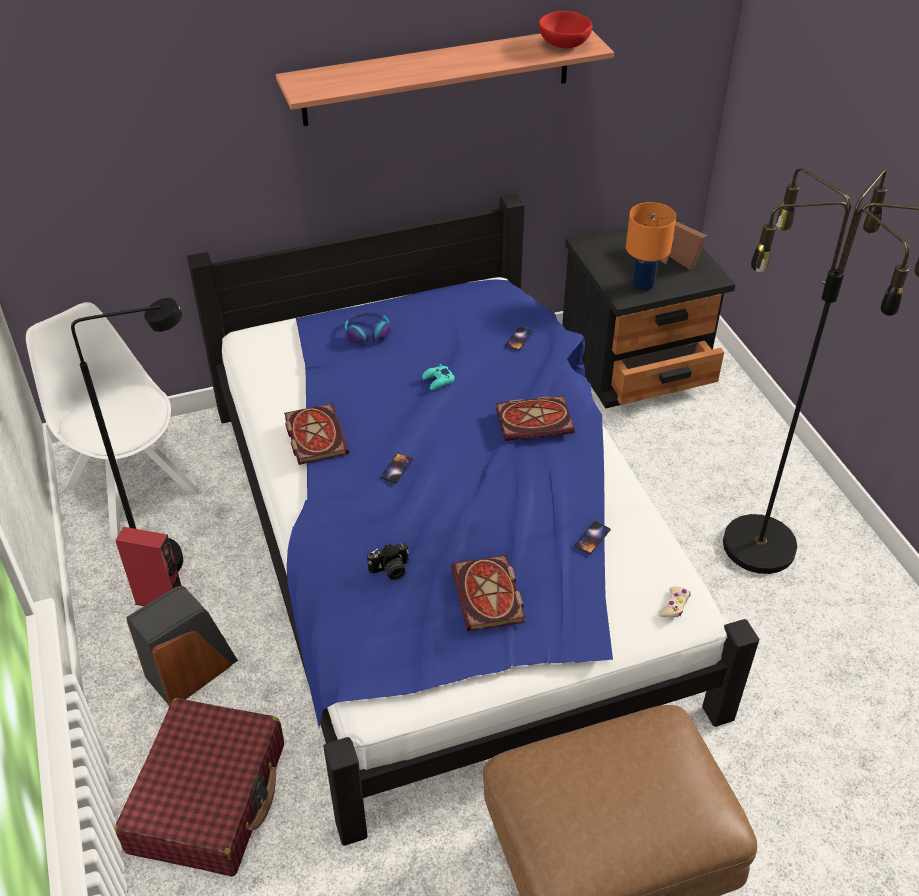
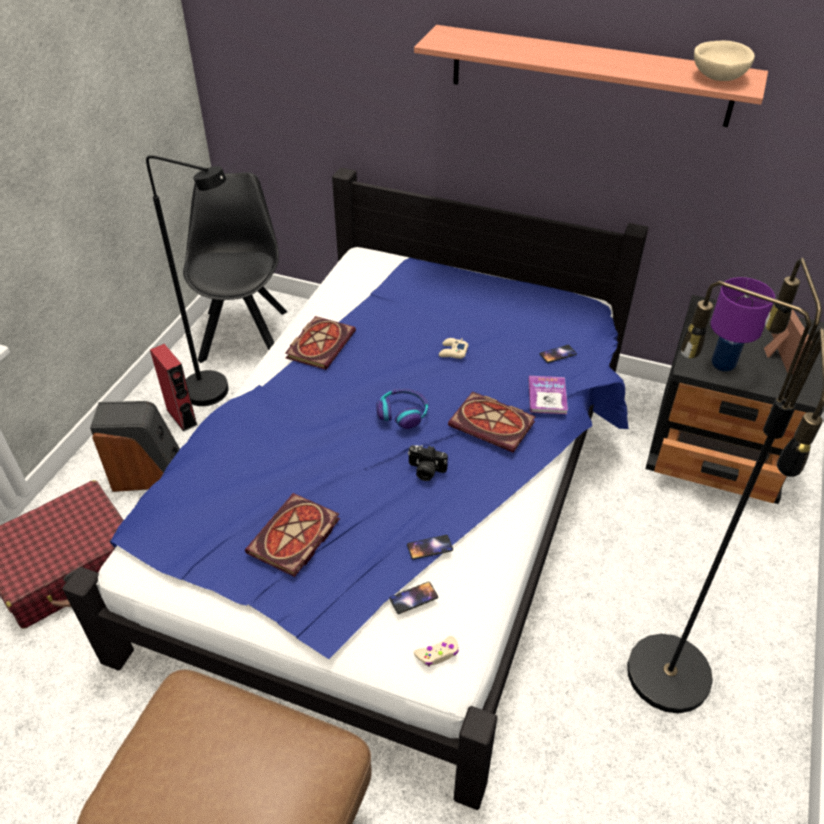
camera: 40 degrees right, 0 degrees up
white chair [26,302,199,541] -> black chair [183,172,287,363]
headphones [345,311,391,344] -> headphones moved to [376,388,429,429]
camera [367,543,409,580] -> camera moved to [408,445,448,481]
phone [380,453,413,483] -> phone moved to [389,582,438,614]
turquoise game controller [422,364,455,390] -> beige game controller [439,338,468,359]
red bowl [538,11,592,49] -> beige bowl [694,41,755,81]
orange table lamp [626,202,676,291] -> purple table lamp [710,277,775,372]
none -> book [528,376,568,414]

